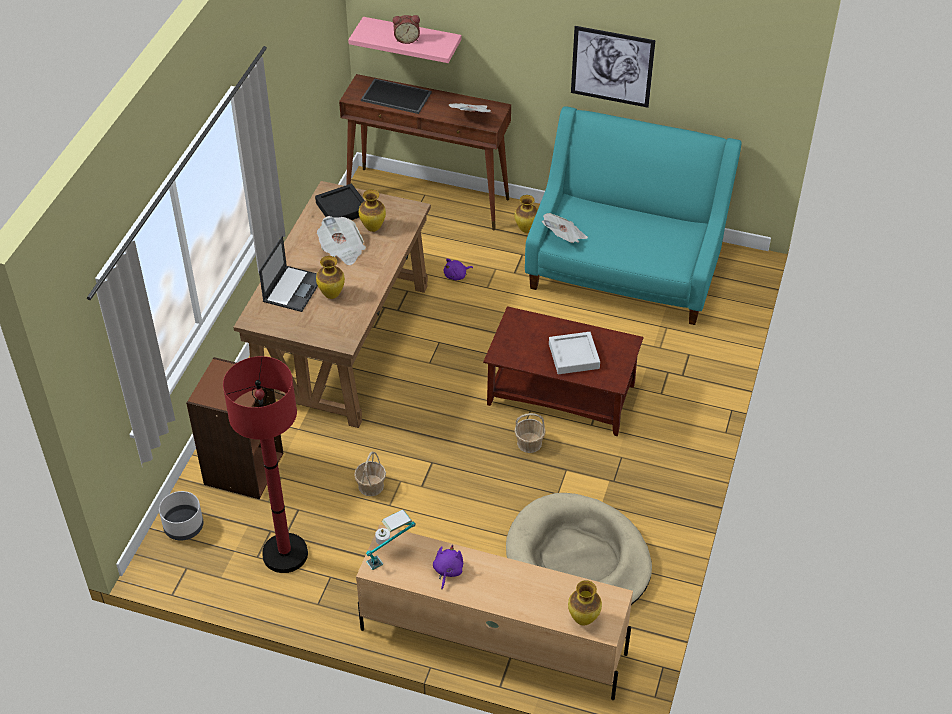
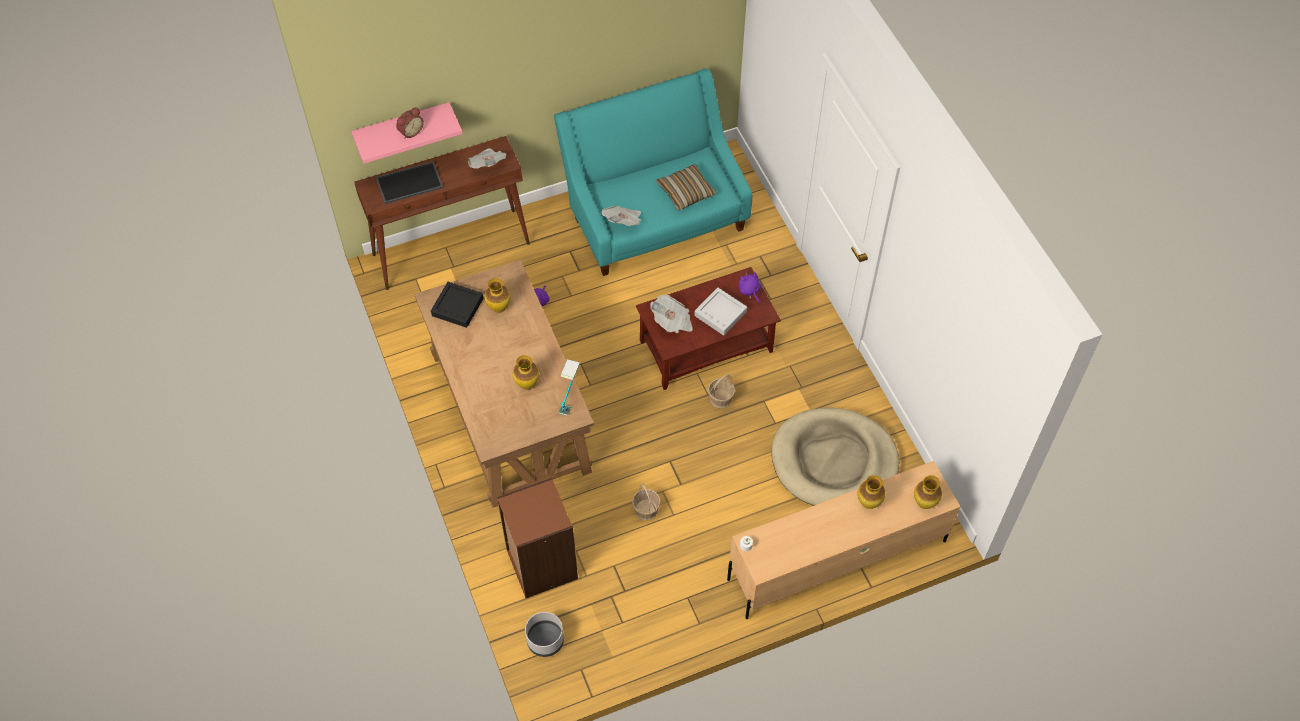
camera: 40 degrees left, 10 degrees up
red floor lamp [223,356,308,573] -> none
laptop [259,236,318,312] -> none
newspaper [317,216,366,265] -> newspaper moved to [650,295,693,333]
table lamp [366,509,416,570] -> table lamp moved to [559,359,580,416]
purple plush toy [433,545,463,589] -> purple plush toy moved to [738,271,761,303]
vase [515,195,538,233] -> vase moved to [858,475,885,509]
picture [571,26,656,108] -> none
none -> pillow [656,164,716,210]

